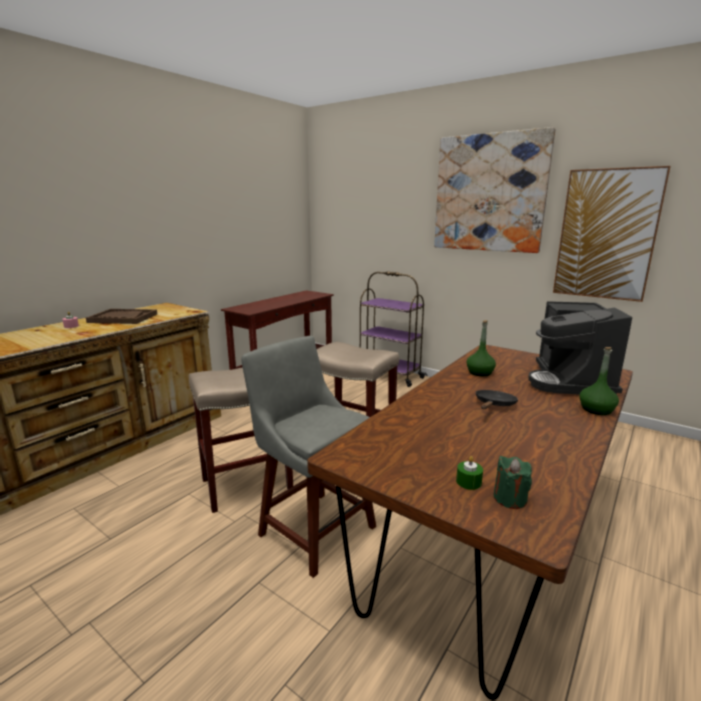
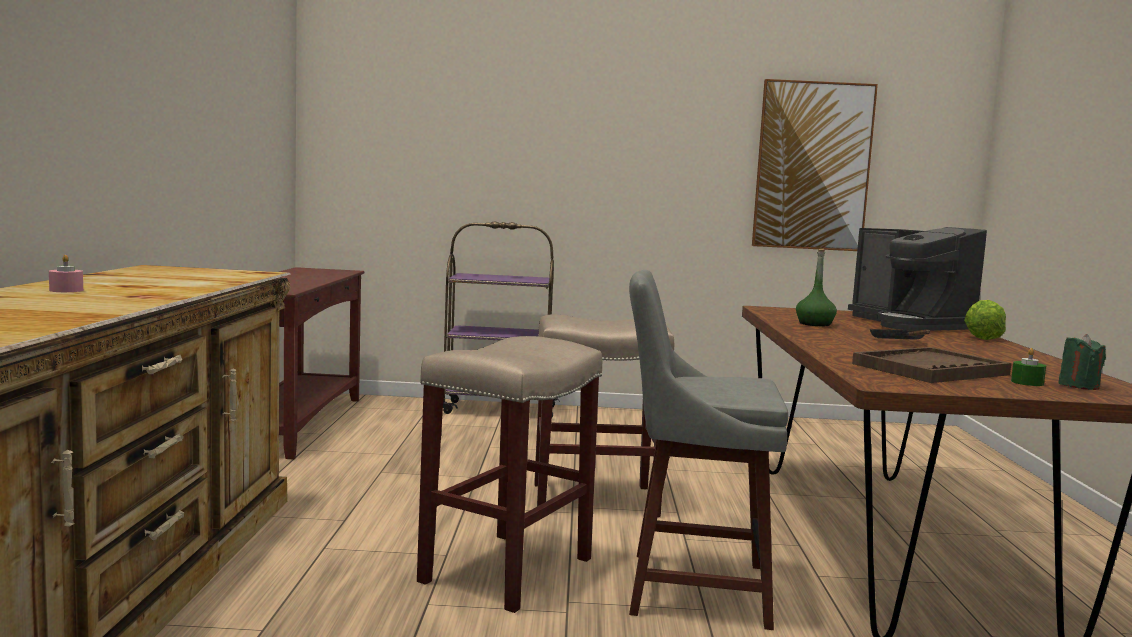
camera: 35 degrees left, 10 degrees down
brown tray [86,309,157,324] -> brown tray moved to [852,347,1011,383]
picture [434,127,556,253] -> none
green bottle [579,347,619,415] -> lettuce [964,300,1006,340]

